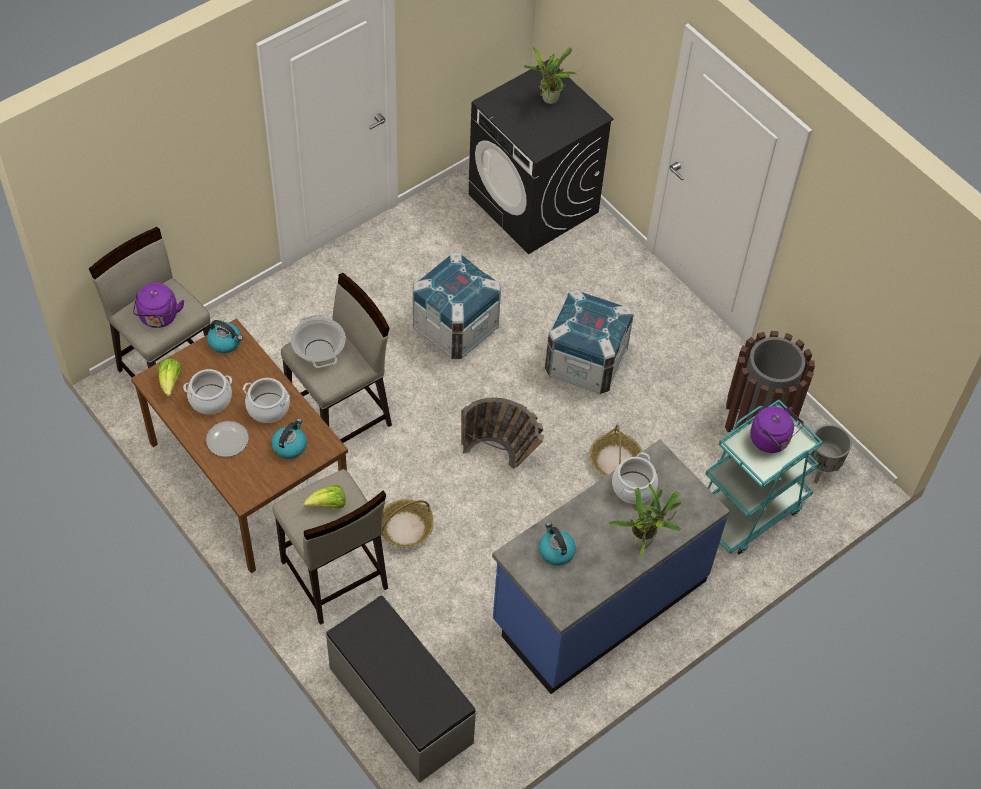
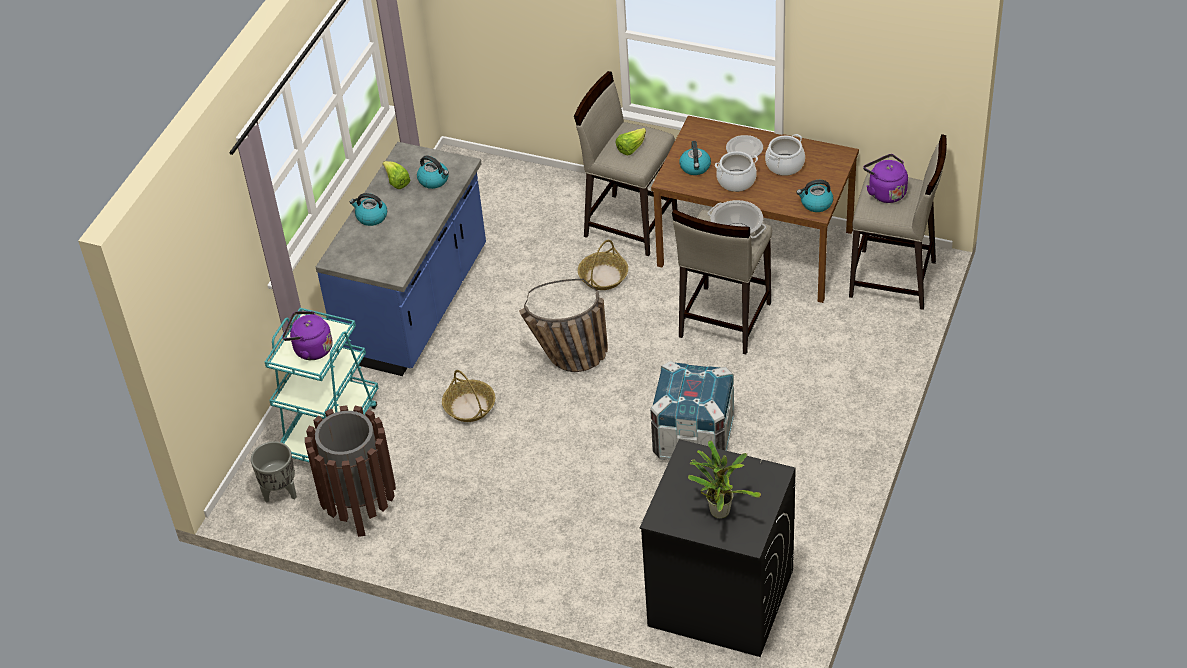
camera: 155 degrees right, 10 degrees down
lettuce [158,359,182,397] -> lettuce moved to [383,161,410,189]
grey bench [326,596,477,783] -> none
crate [545,289,634,394] -> none
potted plant [608,484,683,556] -> kettle [350,193,387,226]
cooking pot [612,452,658,504] -> none

